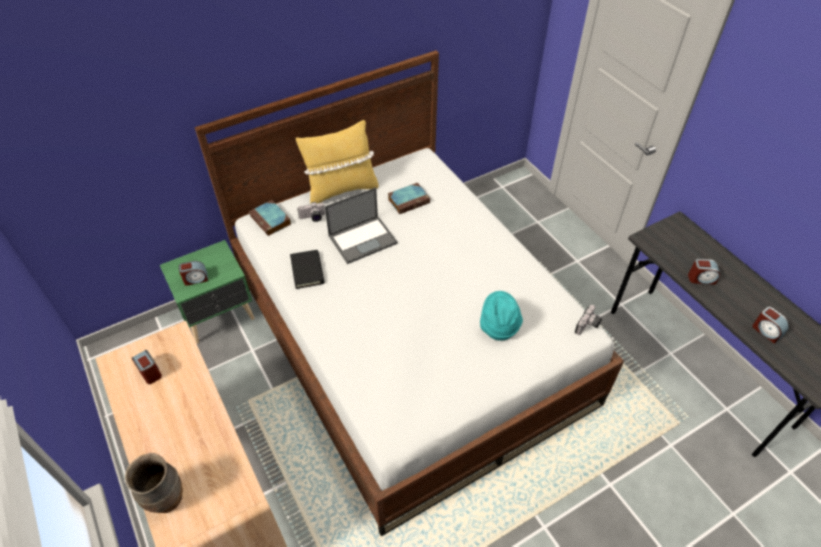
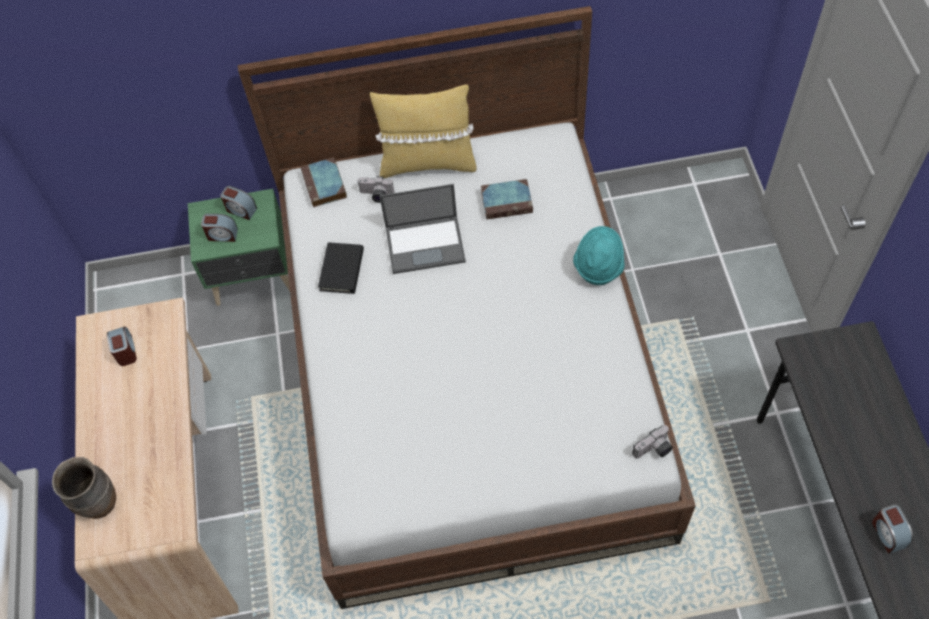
camera: 25 degrees right, 10 degrees up
turquoise hat [480,291,523,341] -> turquoise hat moved to [573,226,624,285]
alarm clock [688,259,720,285] -> alarm clock moved to [220,186,257,220]

